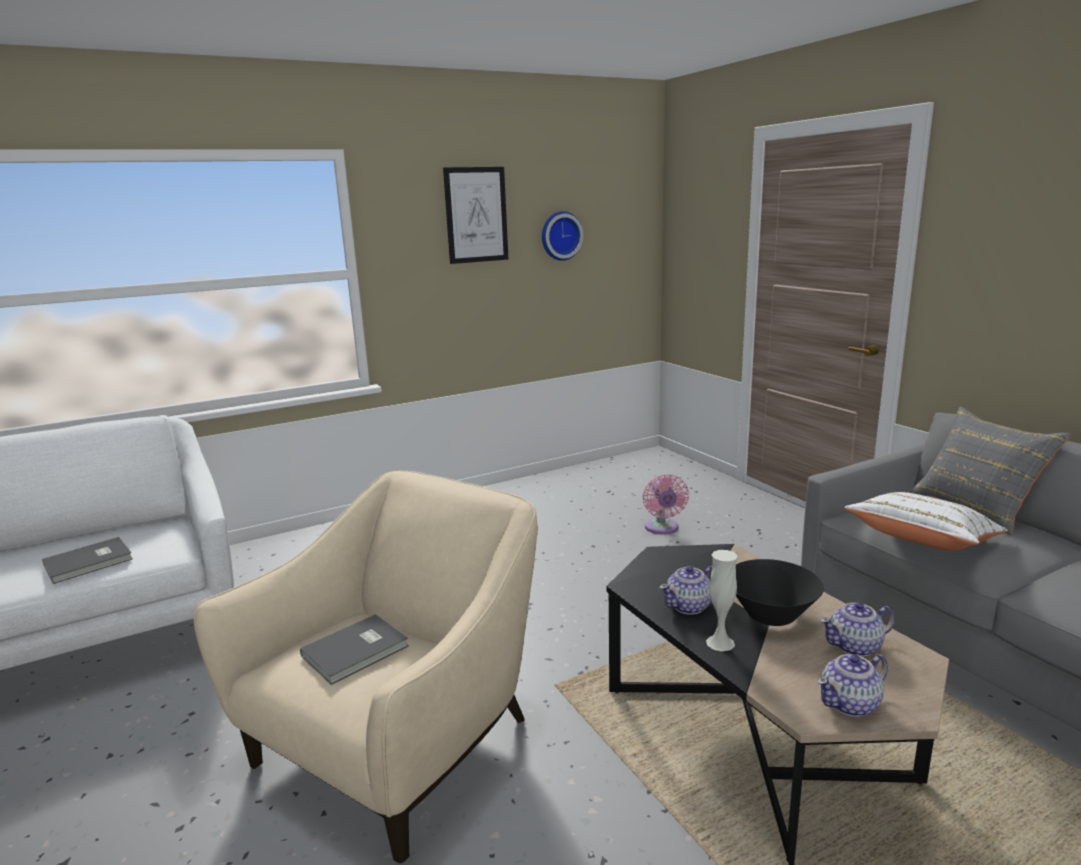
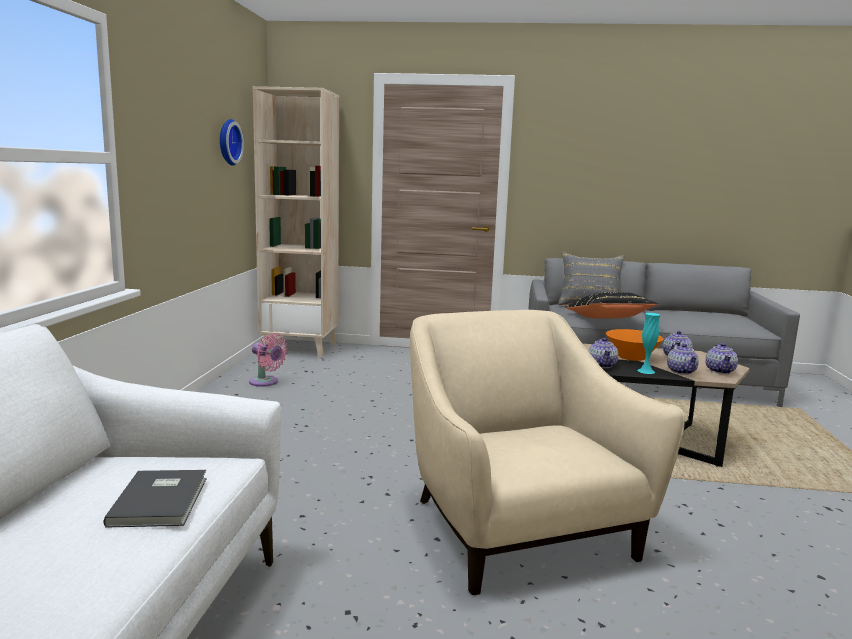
camera: 55 degrees left, 5 degrees down
grey book [300,614,409,685] -> none
picture [443,167,509,264] -> none
pink fan [643,474,689,534] -> pink fan moved to [249,333,288,387]
white vase [706,550,738,652] -> turquoise vase [638,313,660,374]
black bowl [736,559,824,626] -> orange bowl [606,329,663,361]
white pillow [844,492,1008,550] -> black pillow [565,292,658,319]
none -> beige bookcase [253,86,339,357]
none -> teapot [667,344,699,375]

